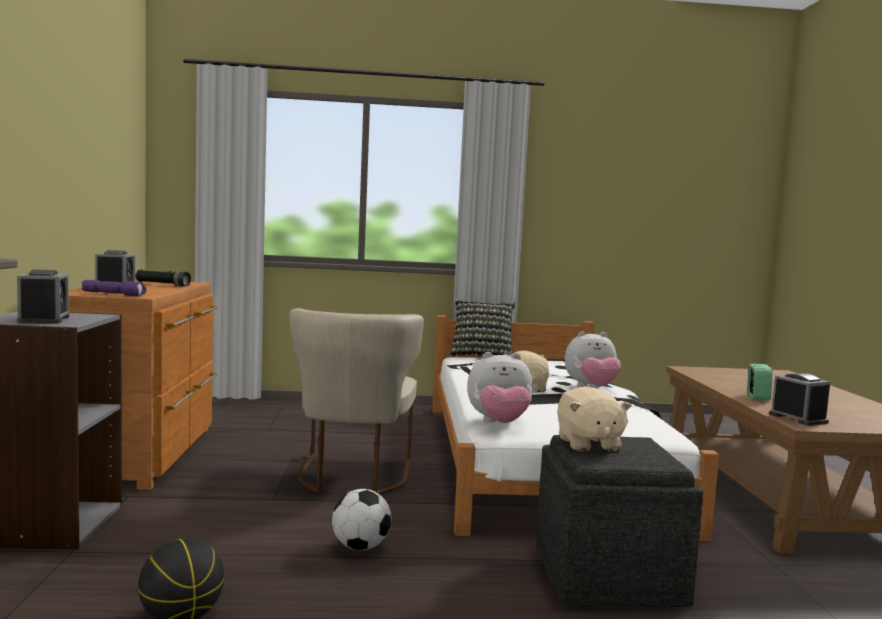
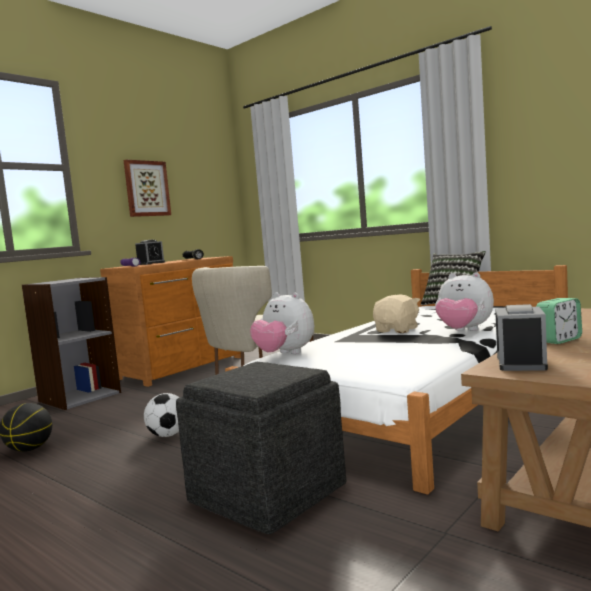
camera: 45 degrees right, 0 degrees up
alarm clock [17,269,69,324] -> none
beige plush toy [557,386,632,452] -> none
none -> picture [124,160,171,217]

